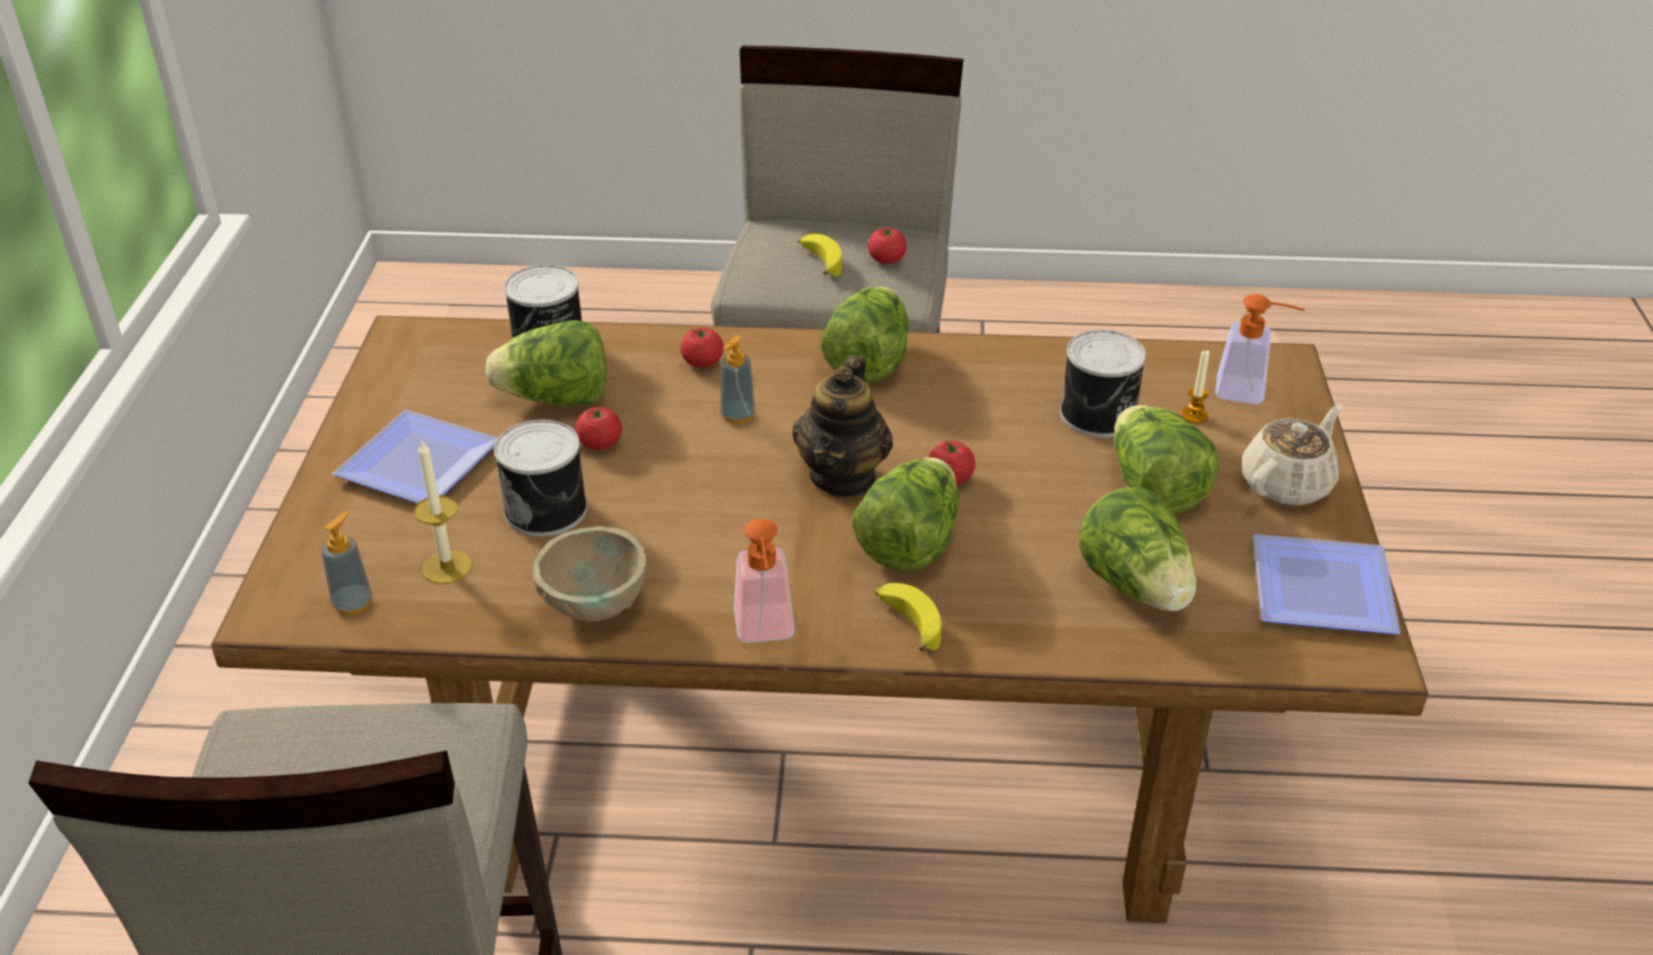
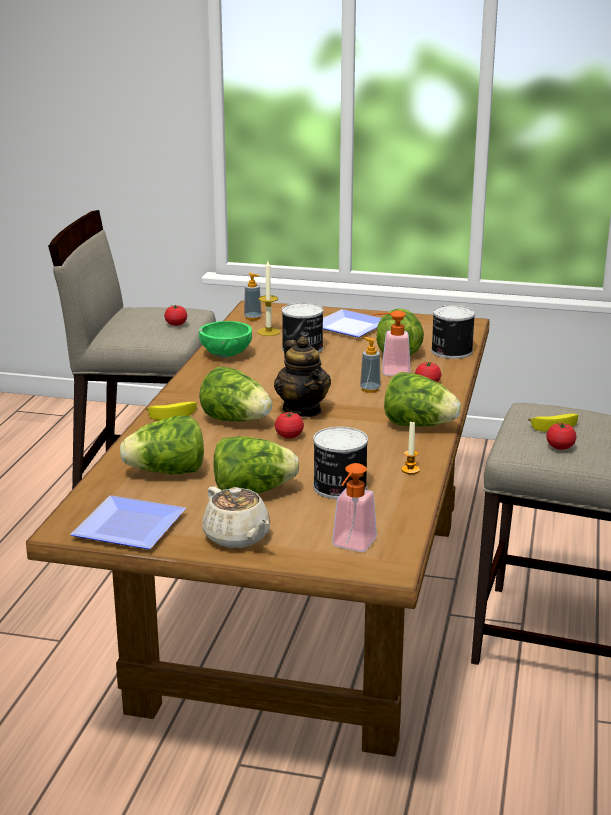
camera: 100 degrees right, 15 degrees down
beige bowl [533,526,646,622] -> green bowl [199,321,252,358]
tomato [575,407,622,450] -> tomato moved to [164,305,187,326]
soap dispenser [734,519,795,643] -> soap dispenser moved to [372,310,411,376]
teapot [792,355,893,497] -> teapot turned 135 degrees counterclockwise [274,336,331,417]
candle [1181,350,1210,423] -> candle moved to [401,421,420,474]

